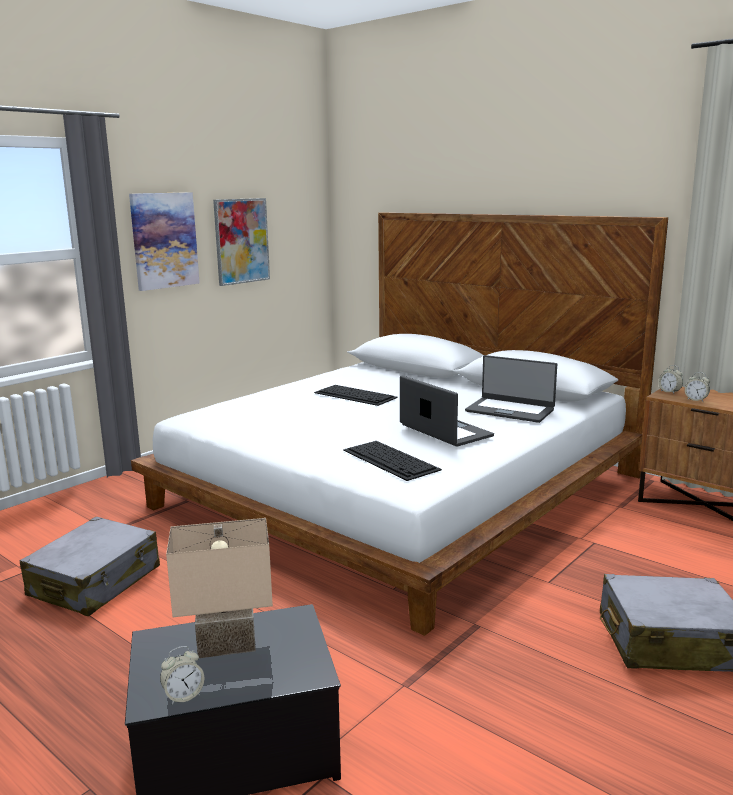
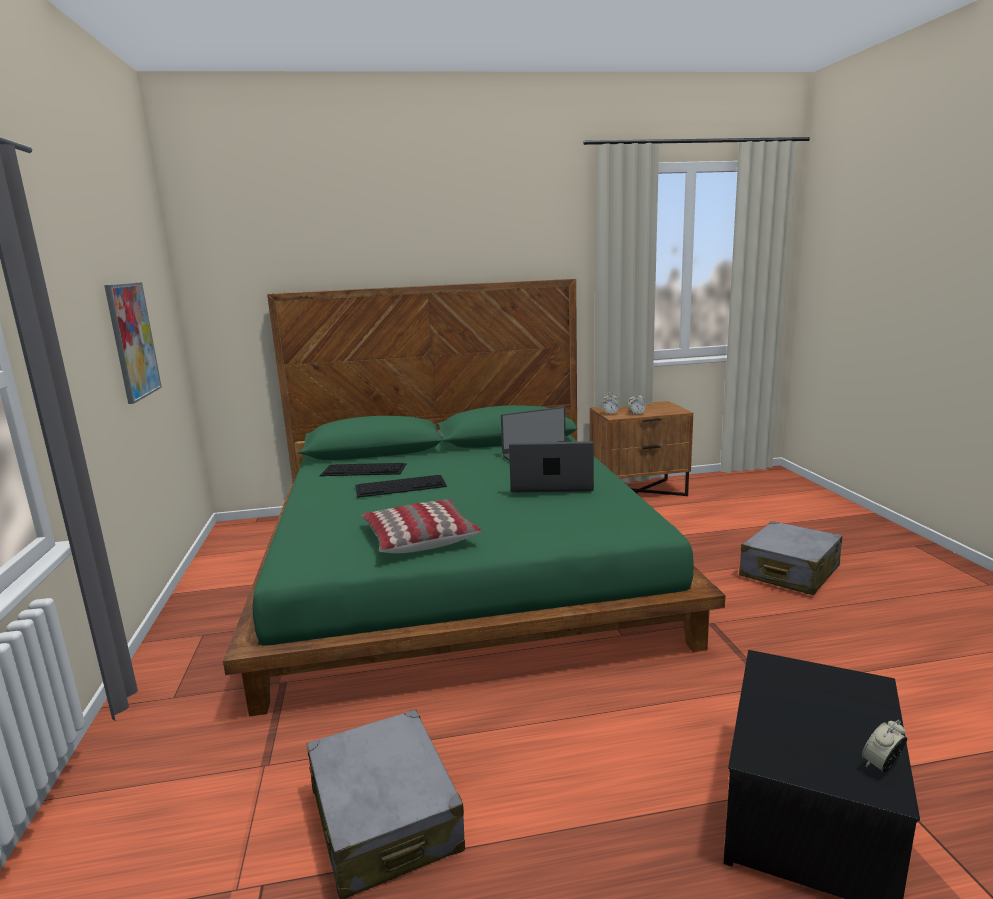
camera: 50 degrees left, 0 degrees up
picture [129,192,200,291] -> none
white bed [131,212,668,636] -> green bed [223,279,726,716]
alarm clock [160,646,204,705] -> alarm clock turned 135 degrees counterclockwise [862,720,907,772]
beige table lamp [166,518,273,658] -> none
keyboard [343,441,442,481] -> keyboard moved to [320,463,407,476]
none -> pillow [361,499,481,553]

